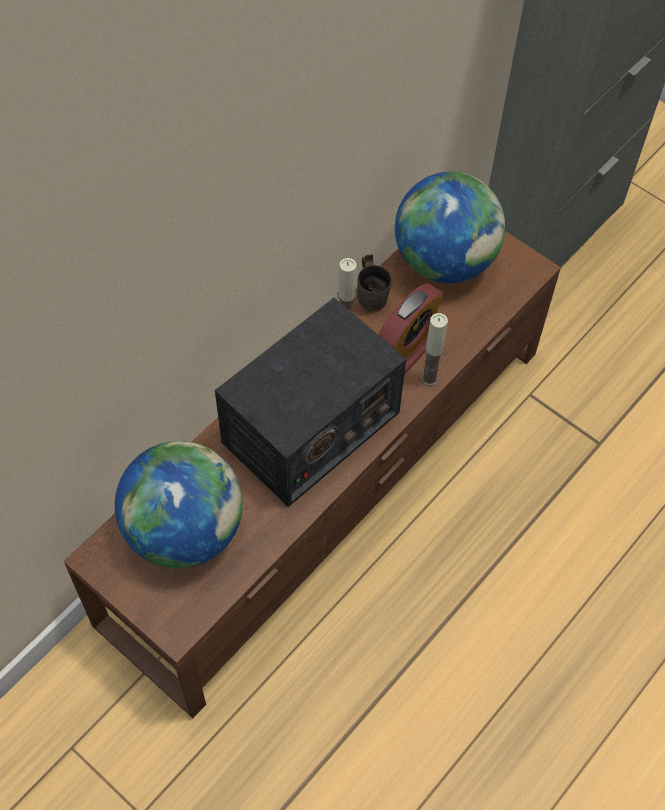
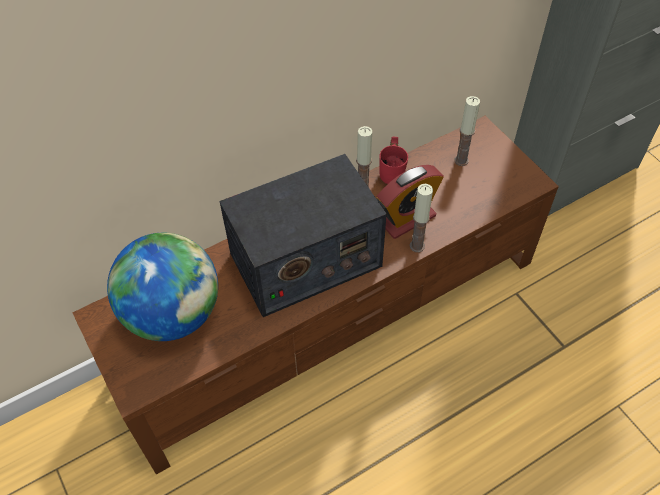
camera: 20 degrees right, 5 degrees down
grey mug [358,254,392,311] -> red mug [379,137,408,184]
globe [395,172,505,283] -> candle [454,96,480,166]

